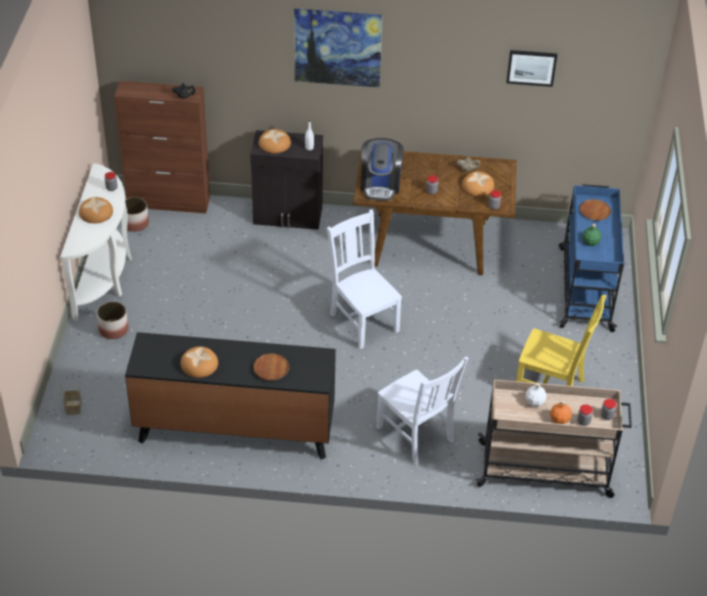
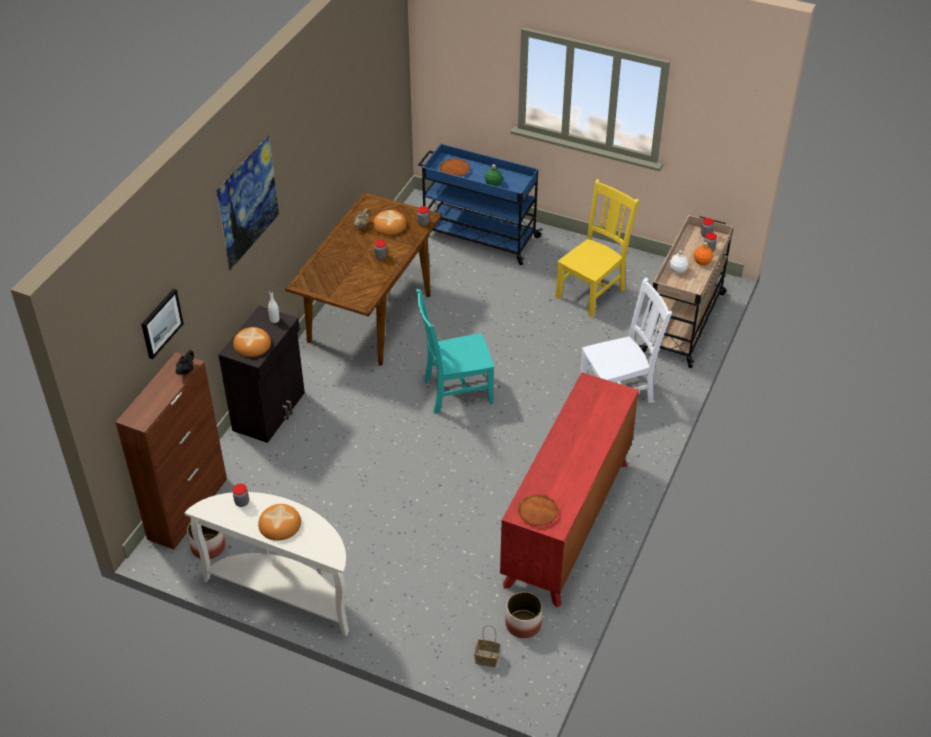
camera: 70 degrees left, 0 degrees up
planter [97,301,129,339] -> planter moved to [506,591,542,638]
black dresser [125,332,336,459] -> red dresser [500,372,639,608]
bread [181,347,218,378] -> none
brown plate [253,353,289,381] -> brown plate moved to [518,494,559,526]
white chair [327,209,402,349] -> turquoise chair [416,289,494,414]
coffee machine [361,138,404,201] -> none
picture [506,50,557,87] -> picture moved to [141,289,184,359]

